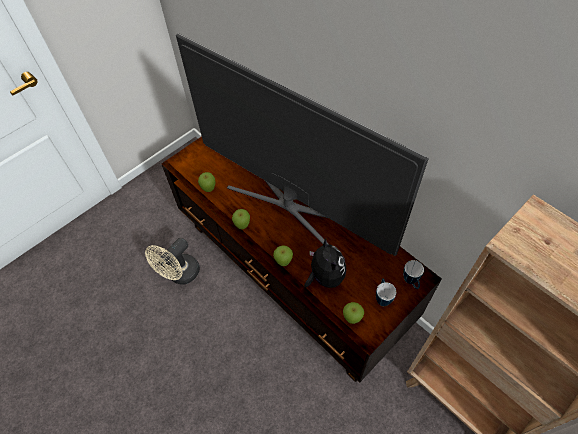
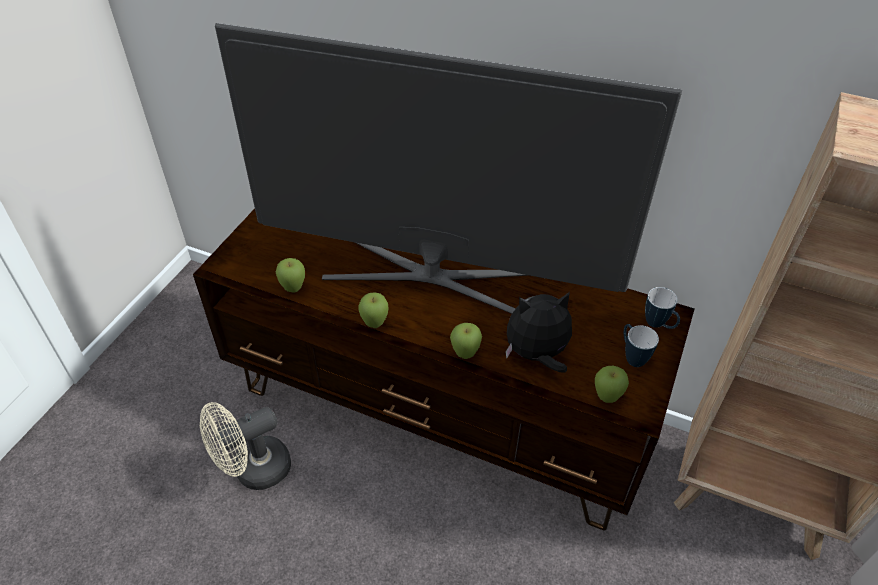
camera: 25 degrees left, 10 degrees down
beige fan [145,238,200,285] -> beige fan turned 45 degrees clockwise [200,402,291,490]
plush toy [304,239,346,288] -> plush toy turned 60 degrees counterclockwise [505,292,572,372]

